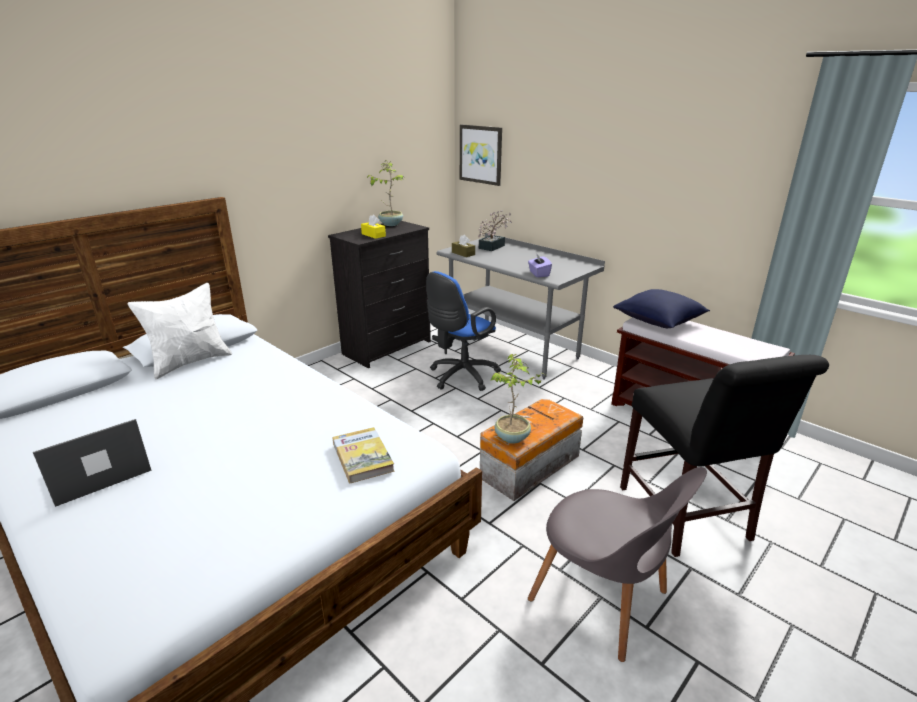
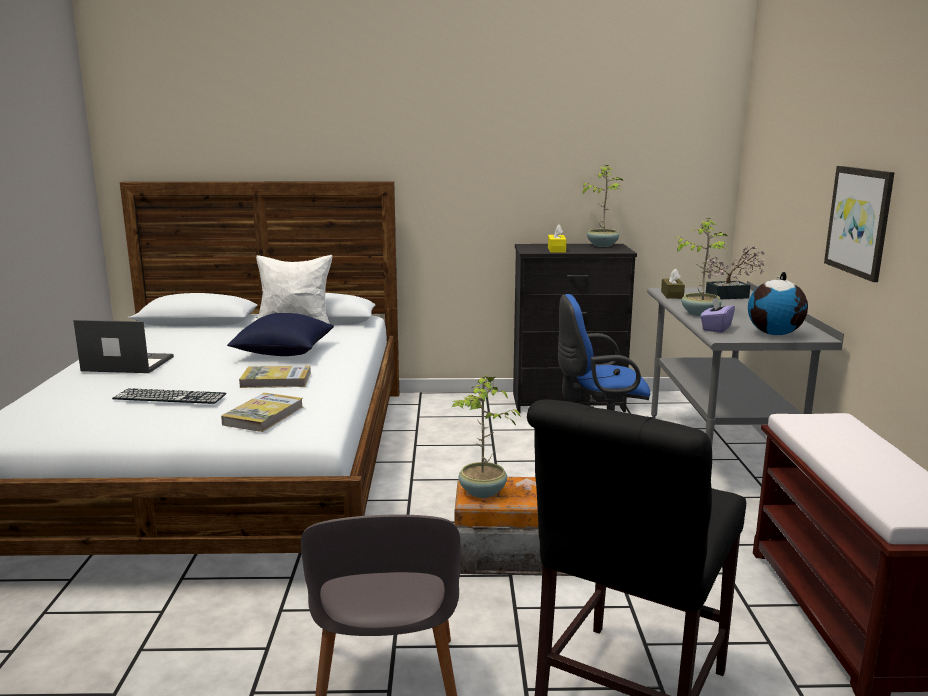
camera: 45 degrees right, 10 degrees down
picture [460,124,502,186] -> picture moved to [824,166,895,282]
blue pillow [613,289,710,328] -> blue pillow moved to [227,313,334,356]
none -> keyboard [112,388,227,404]
none -> book [239,366,311,388]
none -> potted plant [675,218,729,316]
none -> globe [748,272,808,335]

